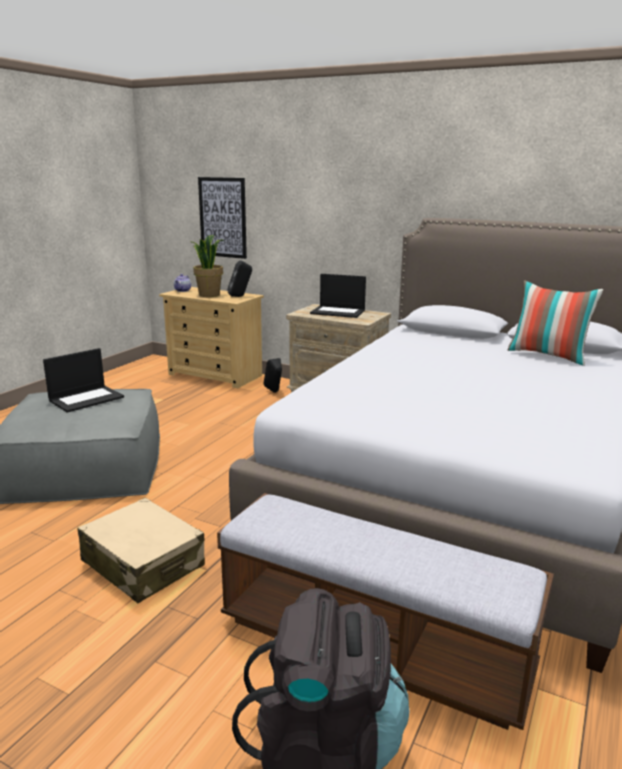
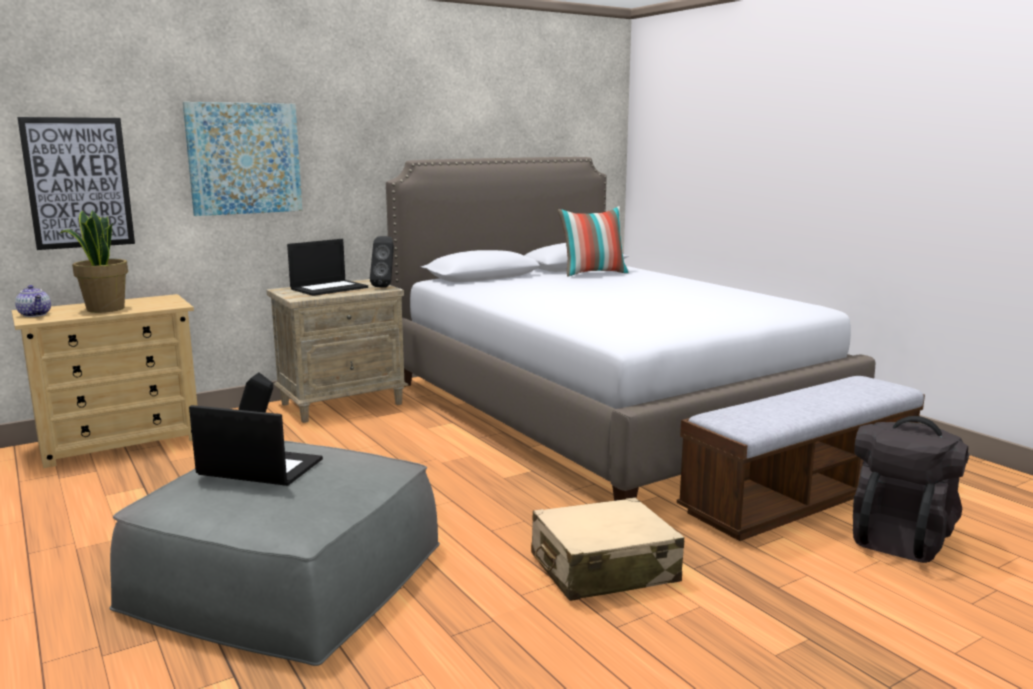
camera: 60 degrees left, 5 degrees down
laptop [43,348,124,413] -> laptop turned 60 degrees counterclockwise [189,405,323,486]
black speaker [228,260,252,297] -> black speaker moved to [370,236,394,288]
none -> picture [183,102,302,216]

